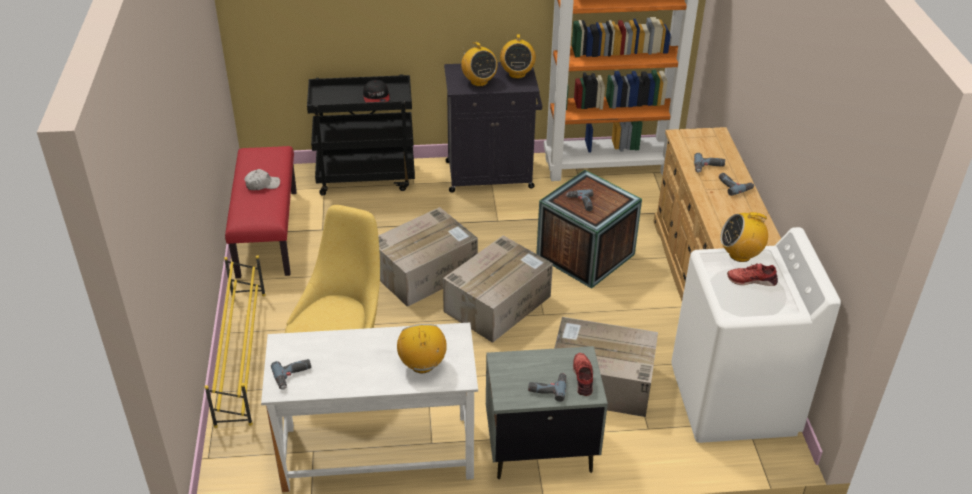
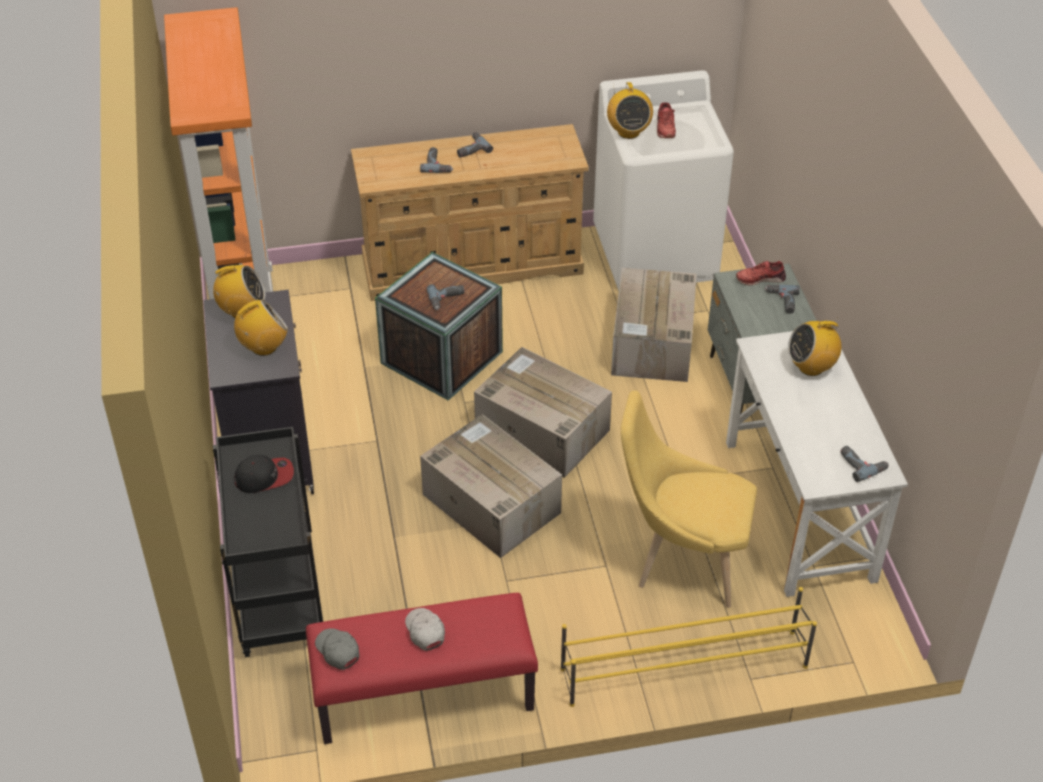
camera: 95 degrees left, 5 degrees up
none -> grey cap [315,628,359,670]

